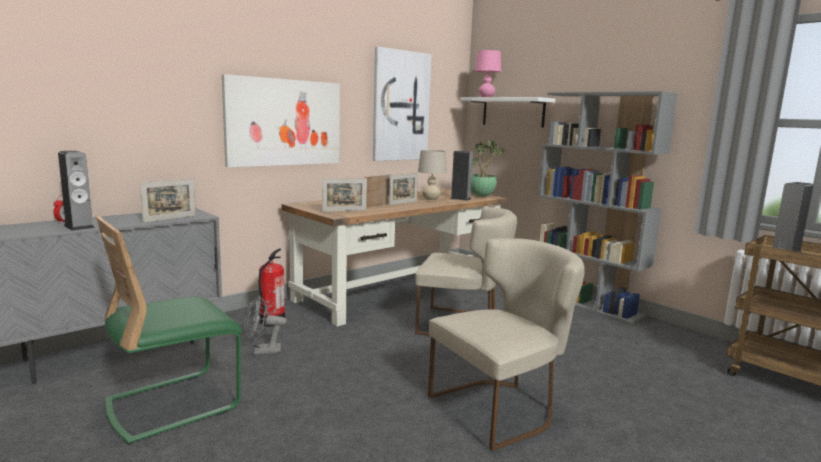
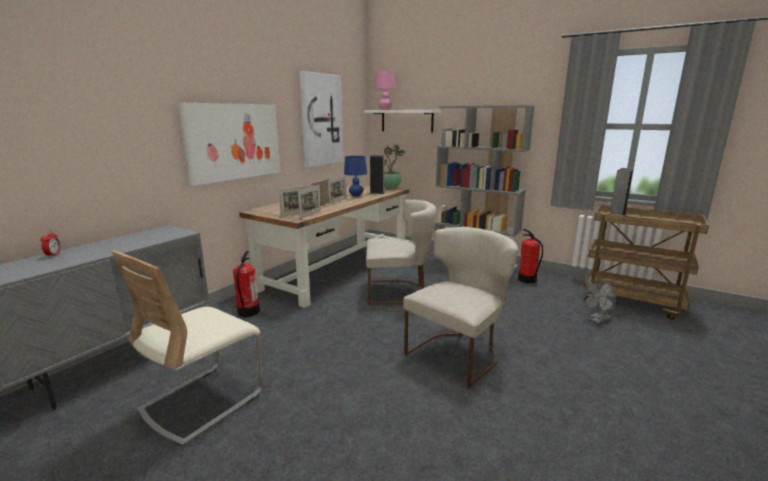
camera: 15 degrees left, 5 degrees up
speaker [58,151,95,231] -> none
green chair [96,215,243,445] -> beige chair [112,250,263,447]
picture frame [140,178,196,223] -> picture frame moved to [298,185,321,219]
grey fan [244,296,287,355] -> grey fan moved to [582,279,616,323]
beige table lamp [418,150,447,201] -> blue table lamp [344,156,367,197]
none -> fire extinguisher [518,229,543,283]

